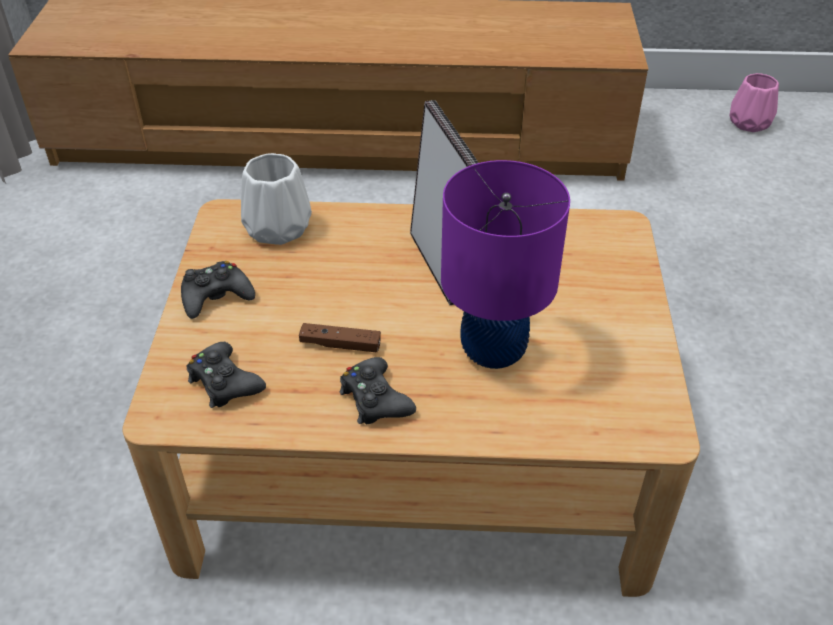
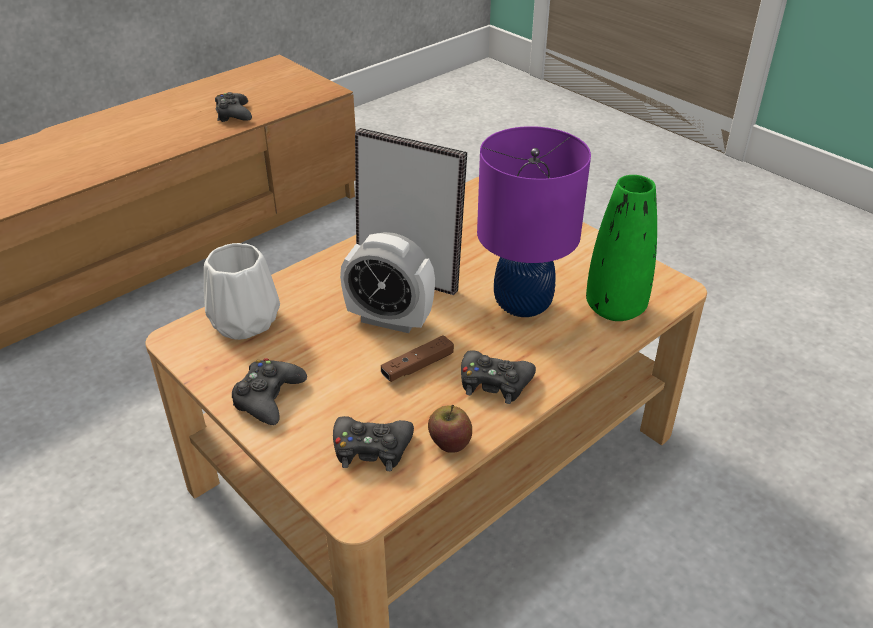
camera: 45 degrees left, 5 degrees down
pink vase [729,73,779,132] -> none
none -> black game controller [215,92,252,122]
none -> alarm clock [340,232,435,333]
none -> apple [428,405,472,453]
none -> green vase [586,175,657,321]

